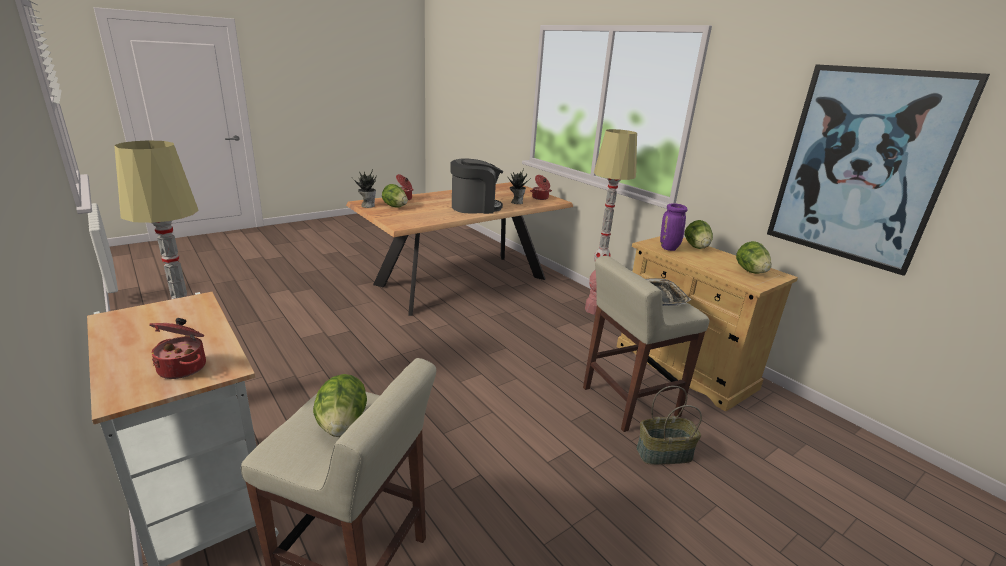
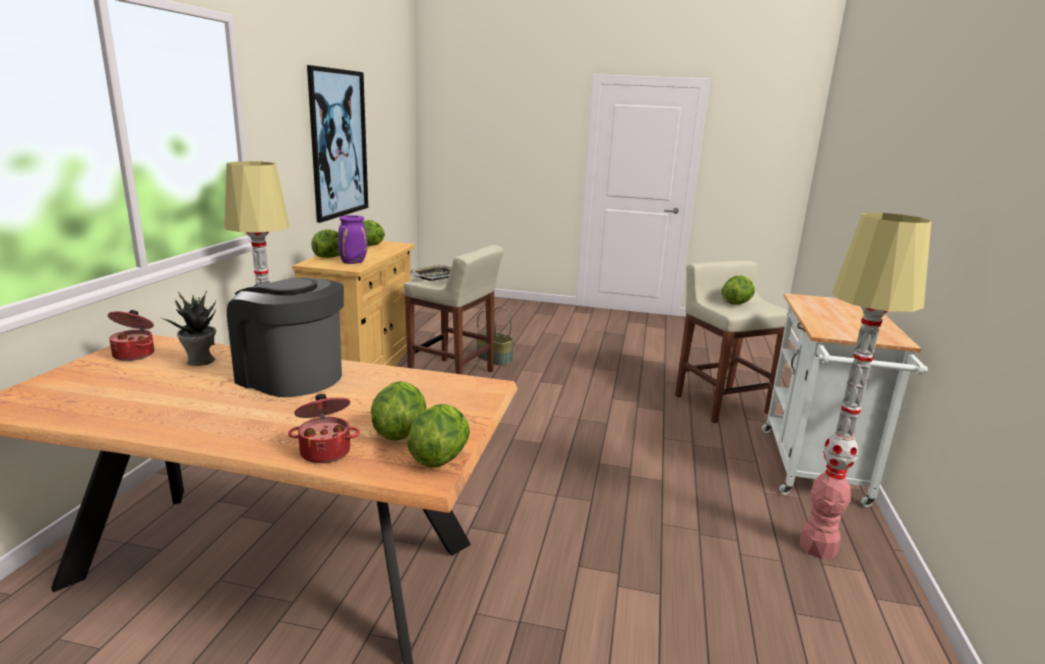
camera: 130 degrees left, 5 degrees down
cooking pot [149,318,206,379] -> none
potted plant [352,169,377,208] -> lettuce [407,404,470,468]

